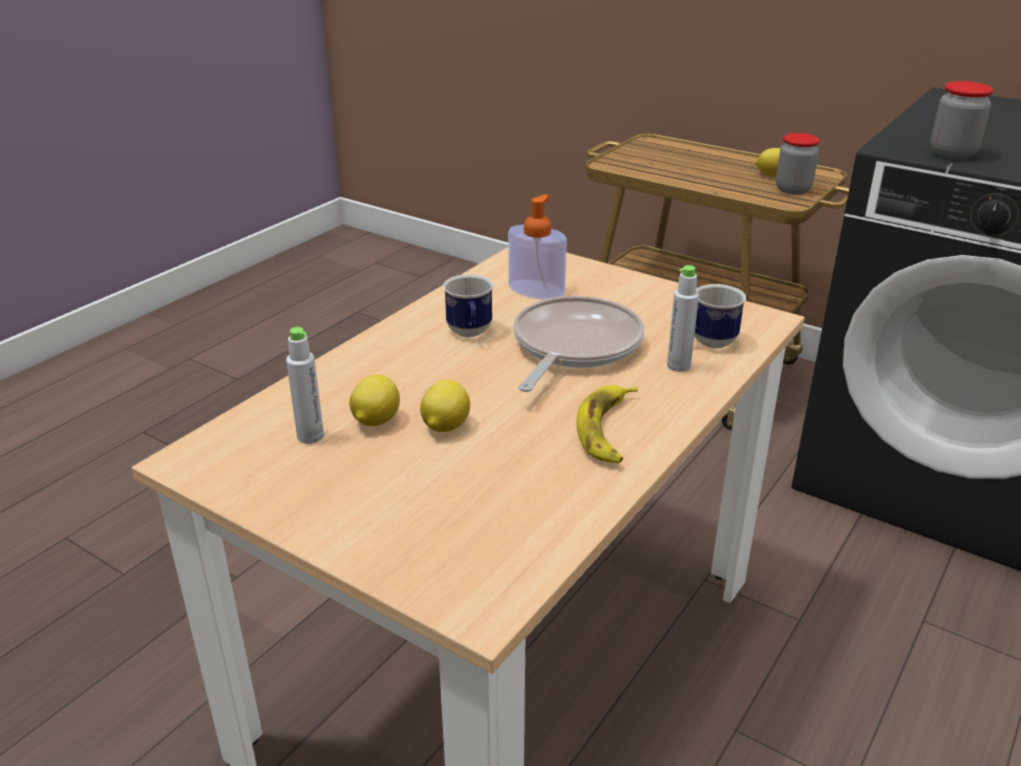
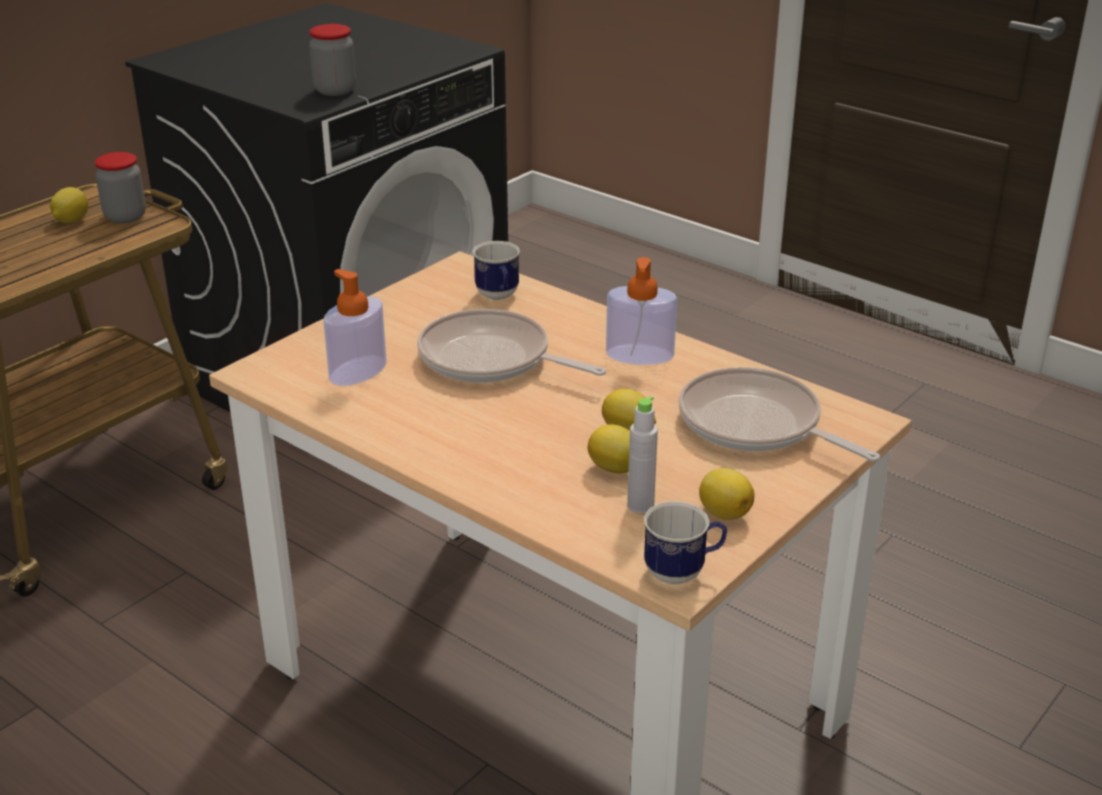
camera: 85 degrees left, 0 degrees up
mug [443,274,493,337] -> mug moved to [644,501,727,584]
banana [577,385,638,463] -> soap dispenser [606,257,677,365]
grey bottle [667,265,699,372] -> none
none -> frying pan [679,367,880,462]
none -> lemon [699,468,755,520]

